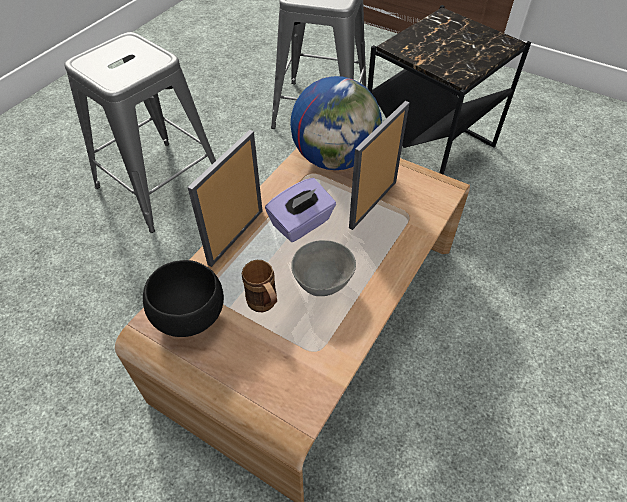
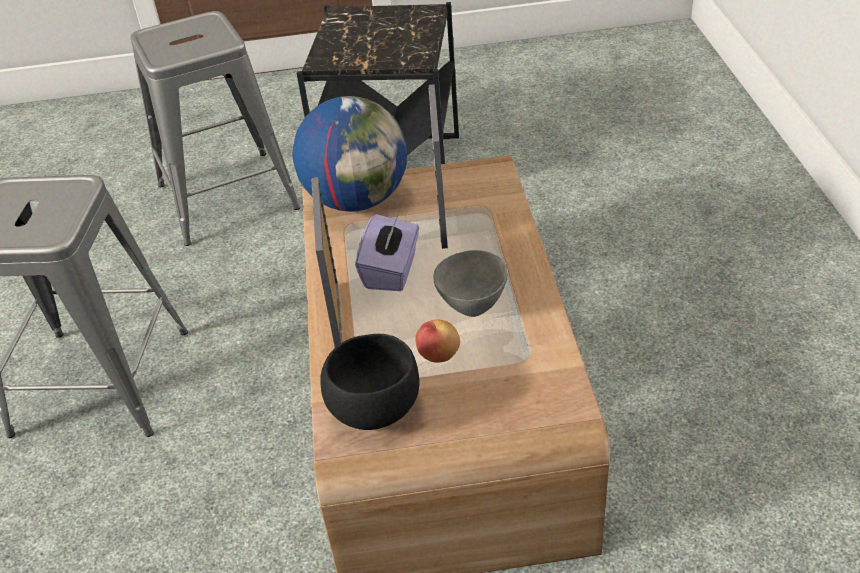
camera: 35 degrees left, 10 degrees down
brown mug [242,260,277,312] -> apple [415,320,460,363]

